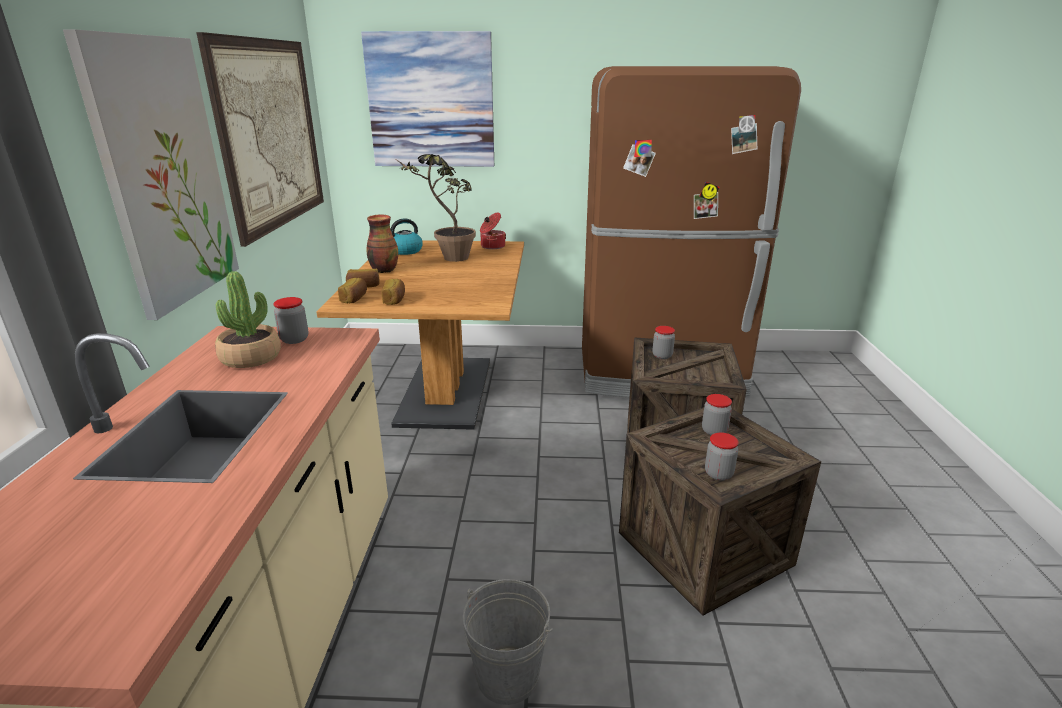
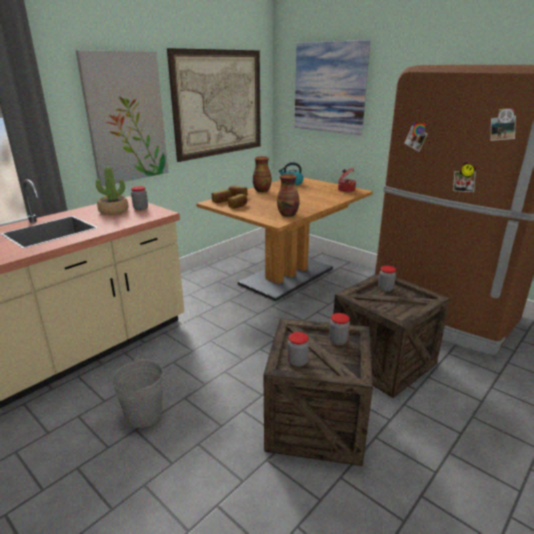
camera: 40 degrees right, 0 degrees up
potted plant [394,154,476,262] -> none
none -> vase [277,174,300,217]

